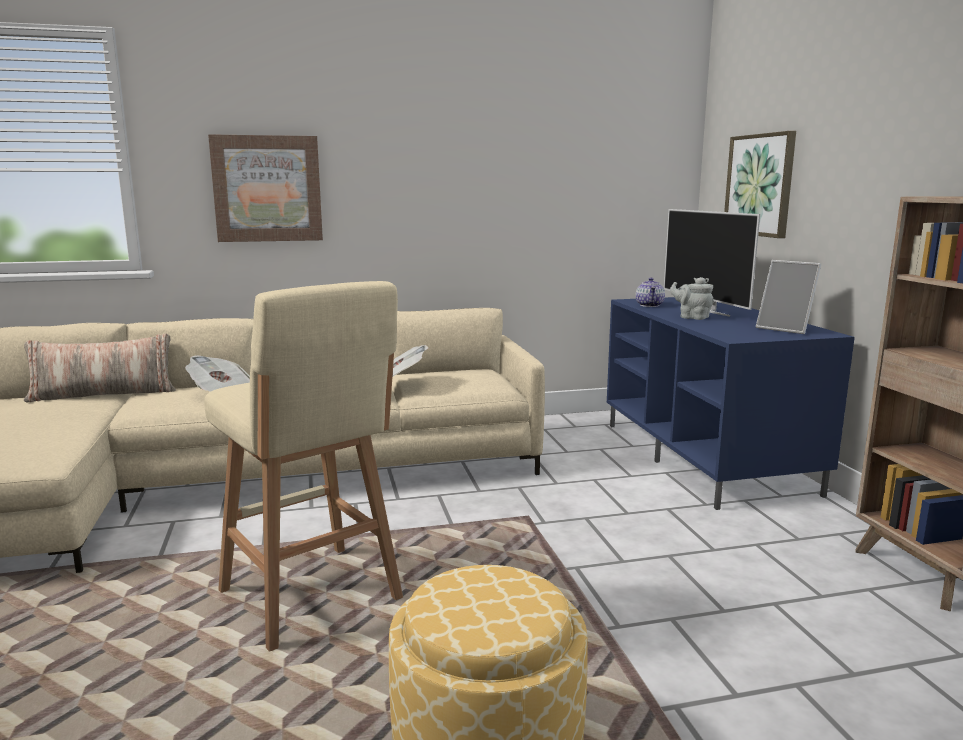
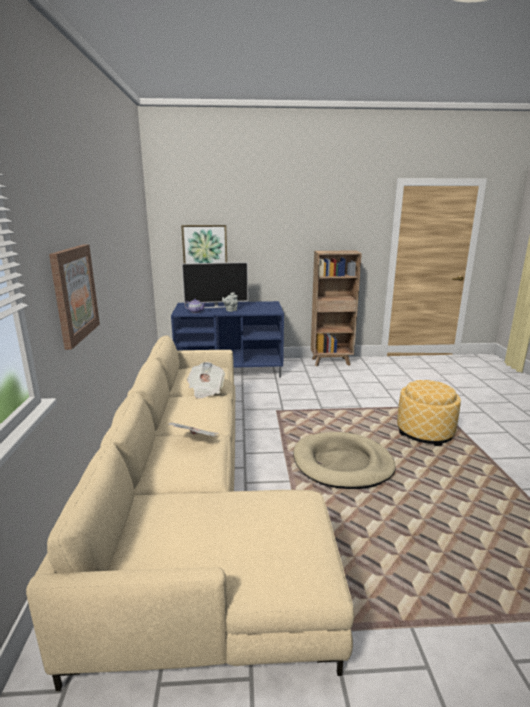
camera: 80 degrees left, 5 degrees up
pillow [24,334,176,403] -> none
beige stool [204,281,403,652] -> beige dog bed [293,432,396,489]
picture frame [756,260,821,334] -> none

